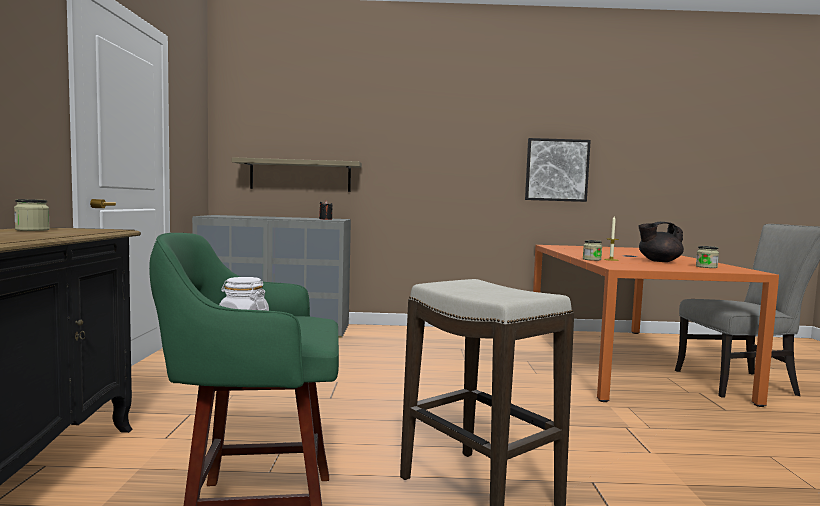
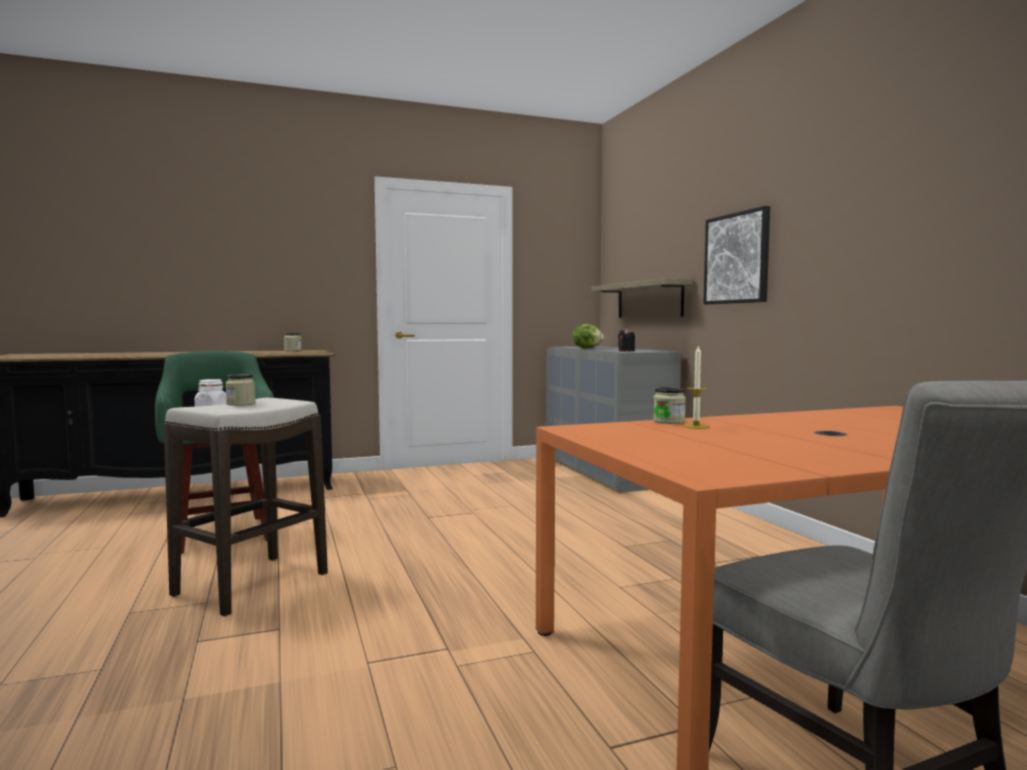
camera: 70 degrees right, 0 degrees up
picture [525,138,591,202] -> picture moved to [703,206,770,304]
black teapot [638,222,684,262] -> none
jar [696,246,719,268] -> jar moved to [225,374,256,406]
none -> lettuce [572,324,604,348]

